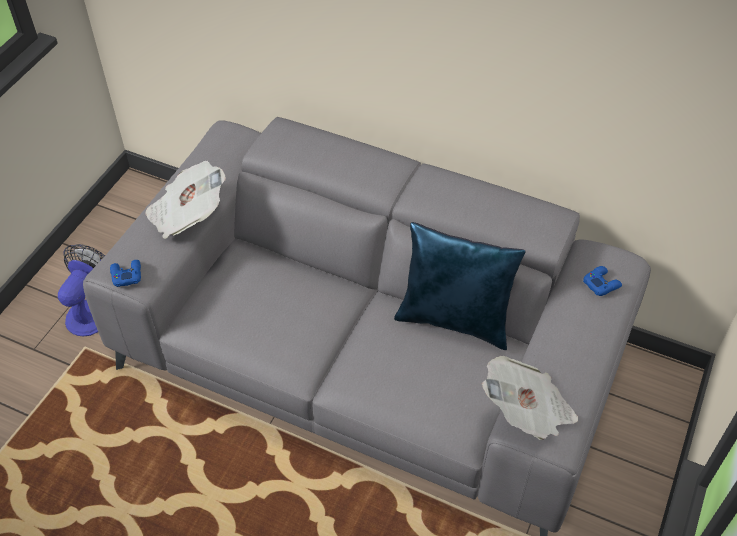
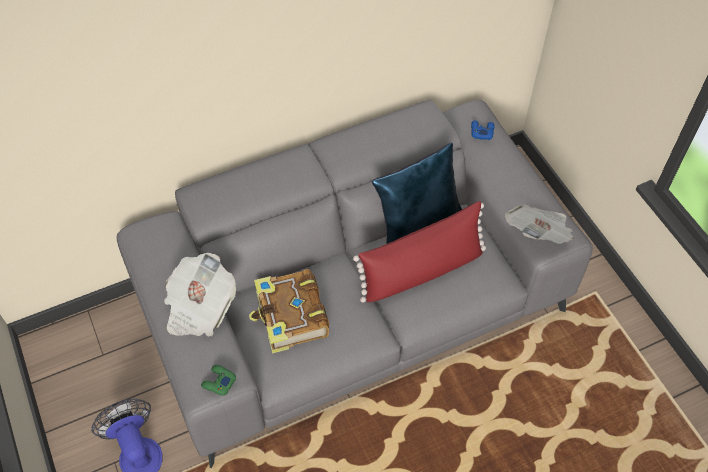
camera: 50 degrees left, 5 degrees up
blue game controller [110,260,141,287] -> green game controller [201,365,236,396]
none -> book [249,269,329,353]
none -> red pillow [353,201,486,303]

